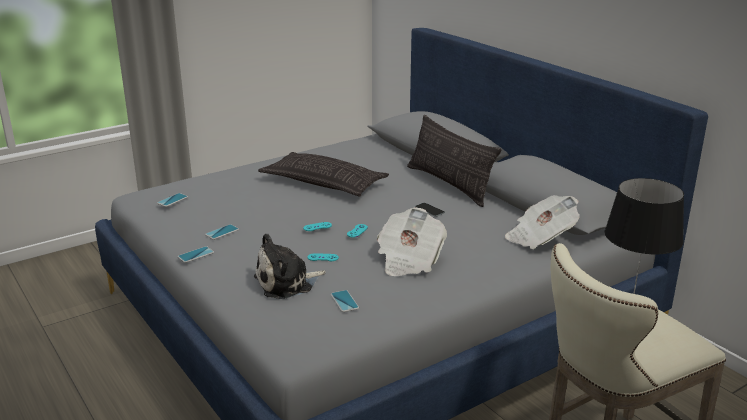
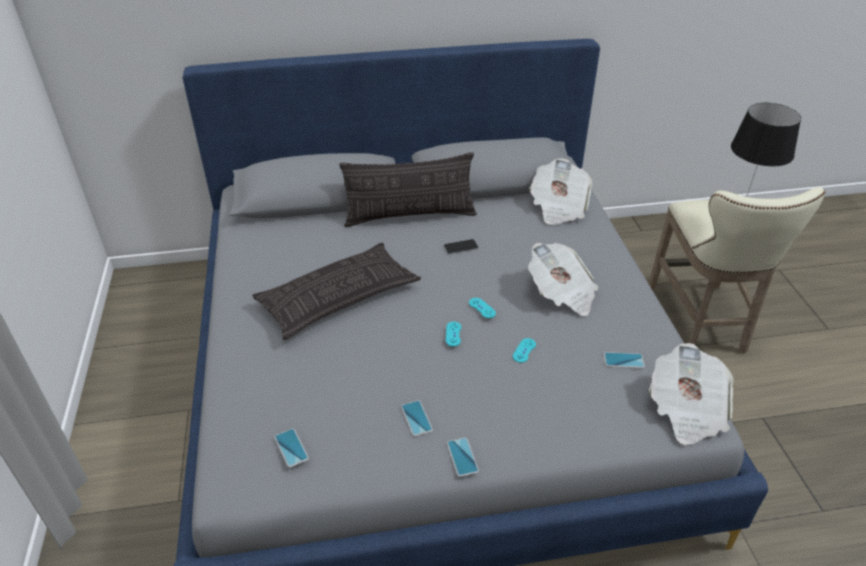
camera: 65 degrees left, 15 degrees up
plush toy [254,233,326,299] -> none
none -> newspaper [649,343,734,445]

